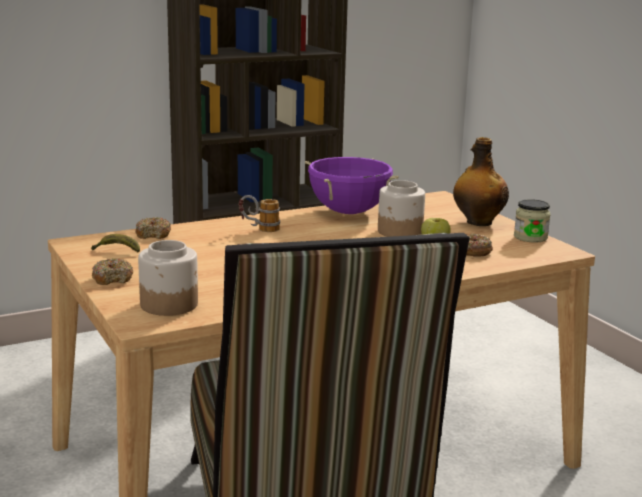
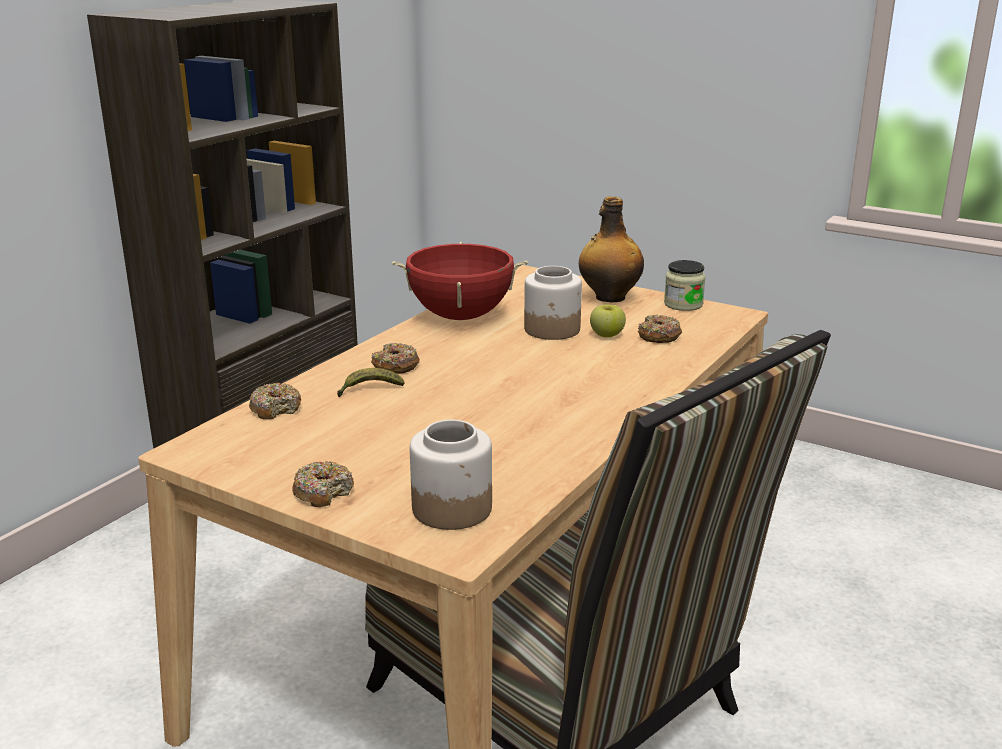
camera: 30 degrees left, 5 degrees up
banana [91,234,140,253] -> banana moved to [337,368,405,397]
mug [239,195,280,232] -> donut [371,343,420,374]
purple cooking pot [305,157,399,214] -> red cooking pot [392,242,528,320]

